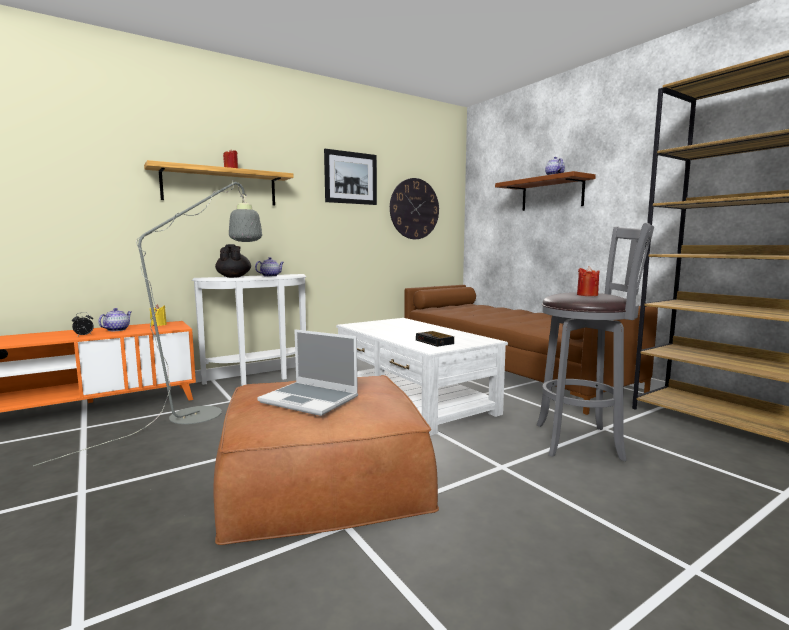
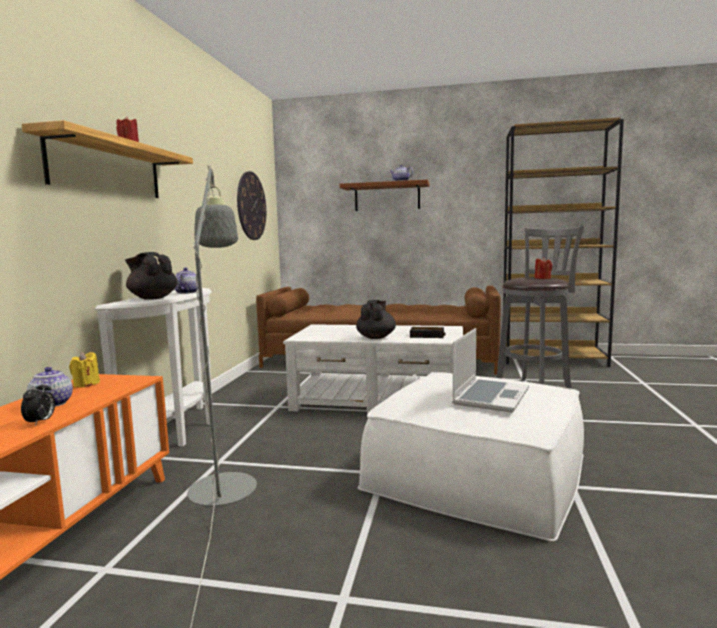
camera: 45 degrees left, 0 degrees up
brown ottoman [214,375,439,545] -> white ottoman [358,372,584,542]
laptop [257,329,358,416] -> laptop turned 45 degrees counterclockwise [452,328,529,413]
picture [324,149,377,205] -> none
none -> black teapot [356,300,396,339]

